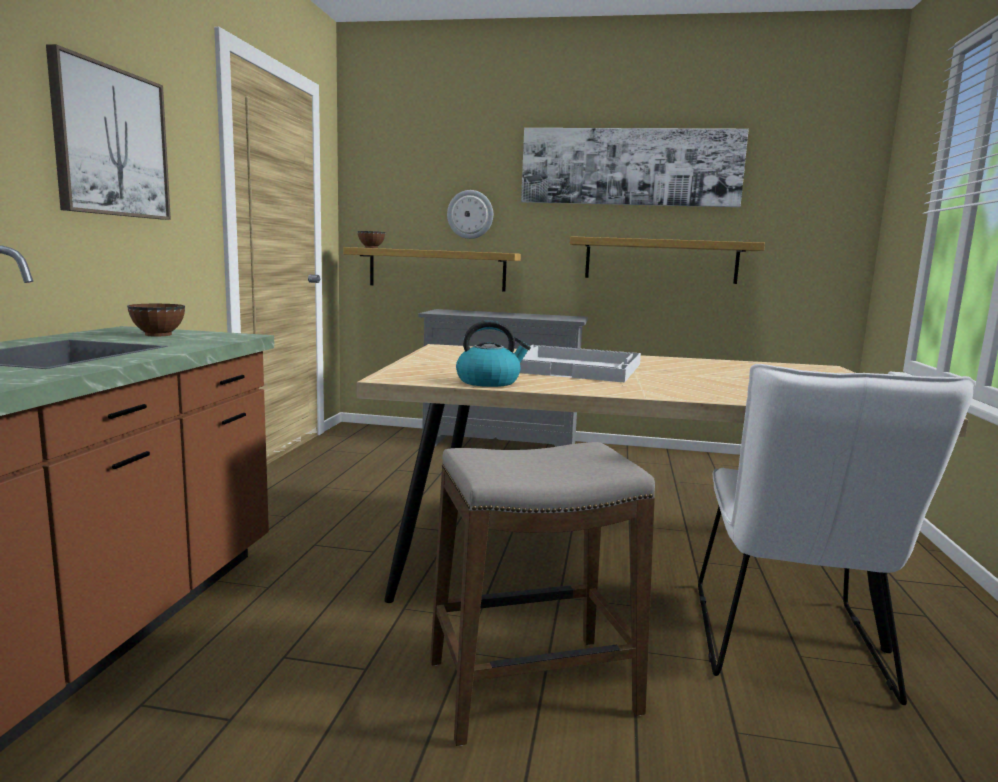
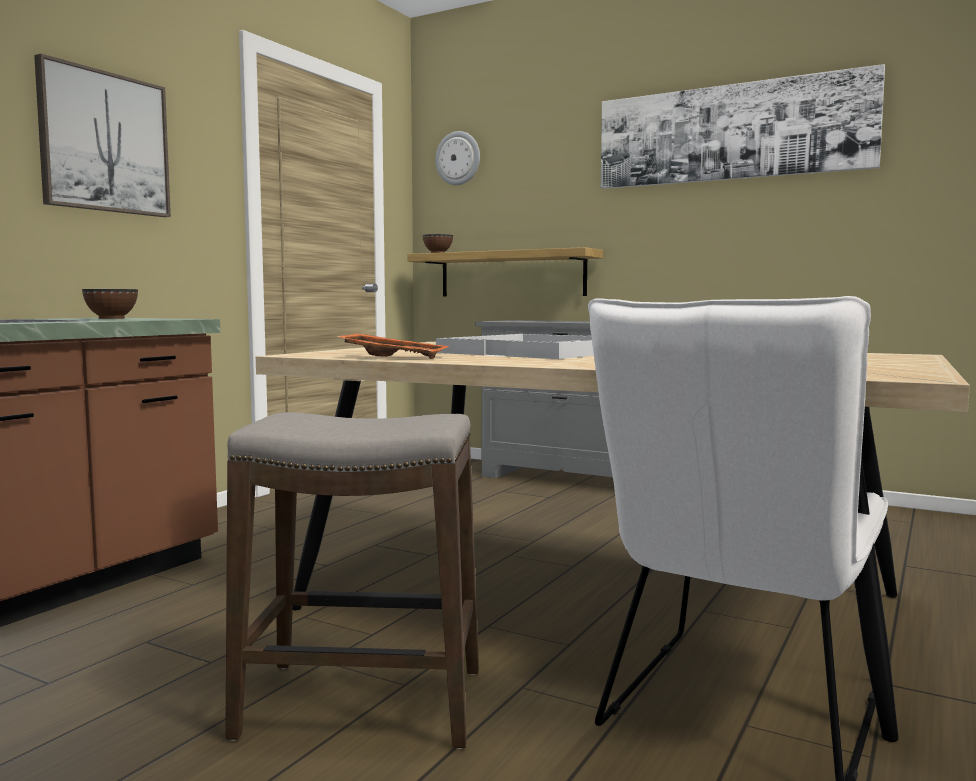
camera: 20 degrees right, 5 degrees down
wall clock [447,190,493,239] -> wall clock moved to [435,131,480,185]
kettle [456,321,531,387] -> orange tray [337,334,449,359]
shelf [570,236,765,284] -> none

